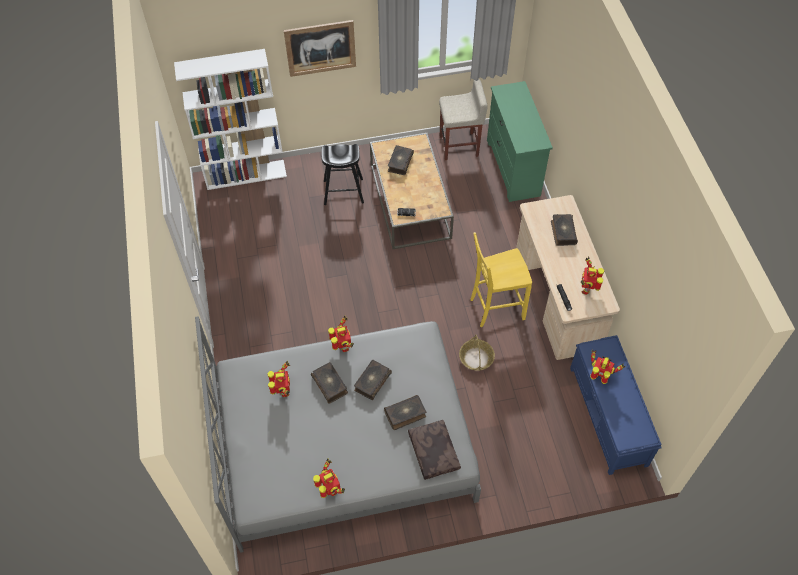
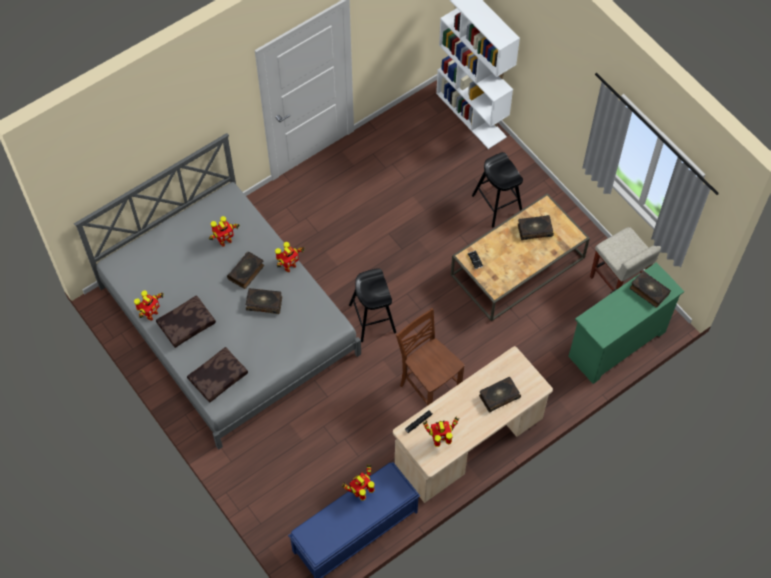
camera: 65 degrees right, 5 degrees up
picture [284,20,356,77] -> none
book [384,395,426,430] -> book moved to [630,270,671,308]
basket [459,335,495,371] -> none
yellow chair [470,232,532,327] -> brown chair [396,308,465,406]
toy robot [590,350,626,384] -> toy robot turned 135 degrees counterclockwise [342,464,375,500]
none -> brown pillow [156,295,216,348]
none -> black stool [349,268,396,342]

